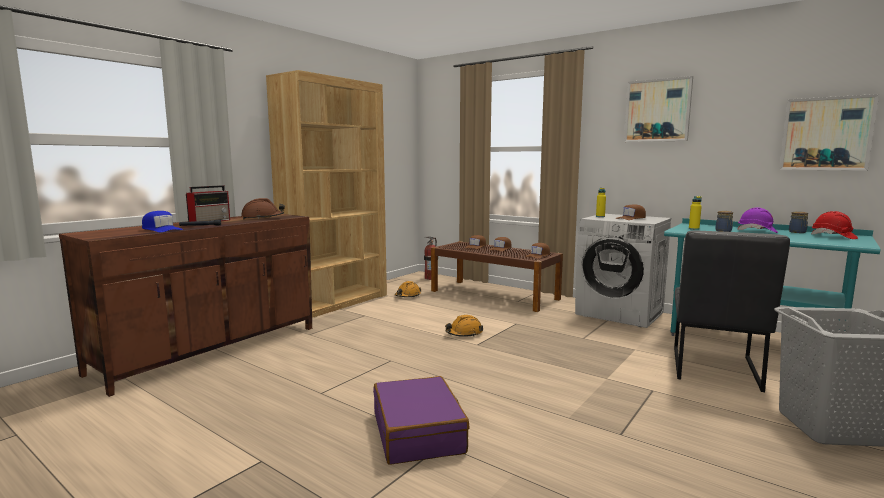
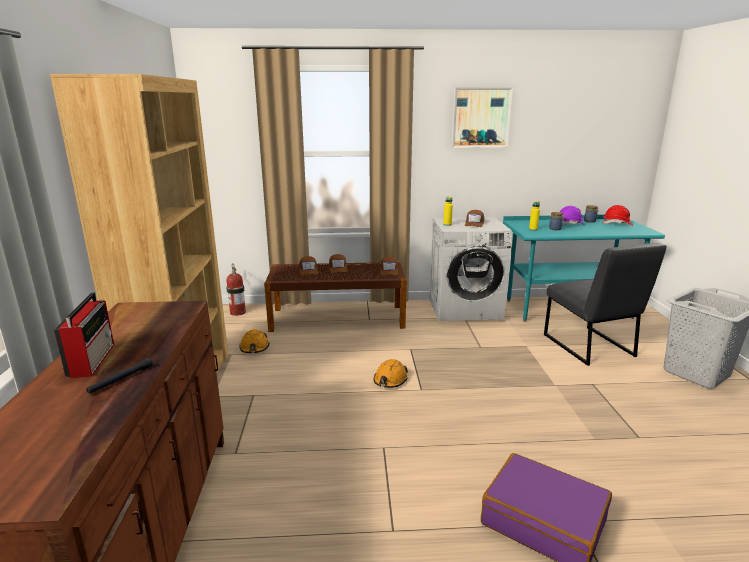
camera: 40 degrees left, 10 degrees up
blue cap [142,211,183,232] -> none
brown hard hat [241,198,285,219] -> none
picture [779,94,879,171] -> none

